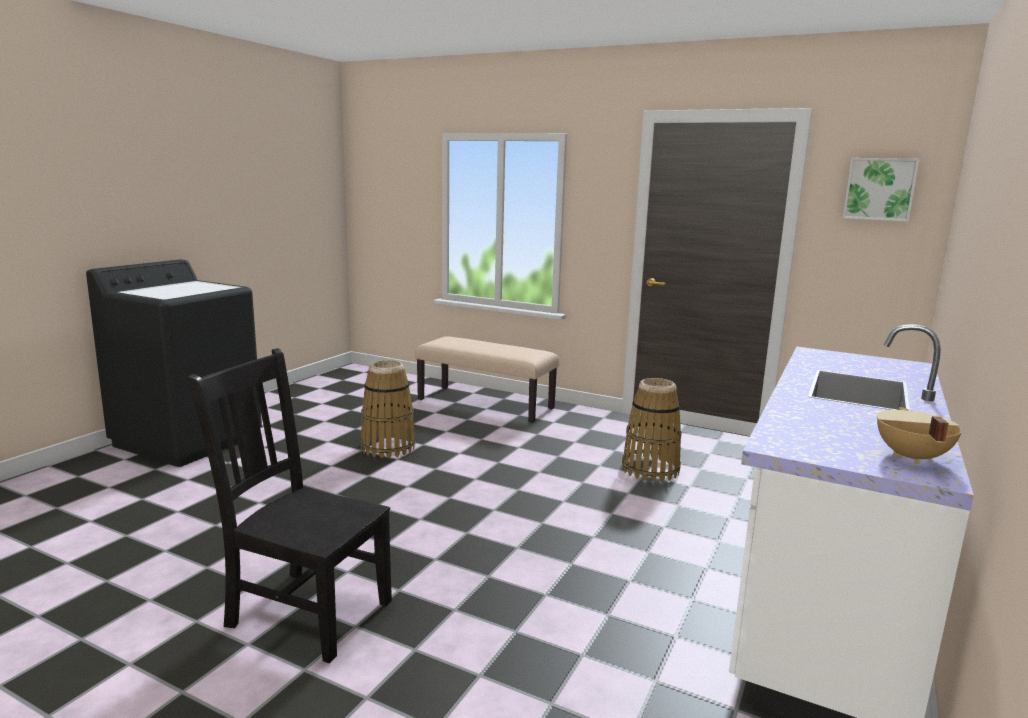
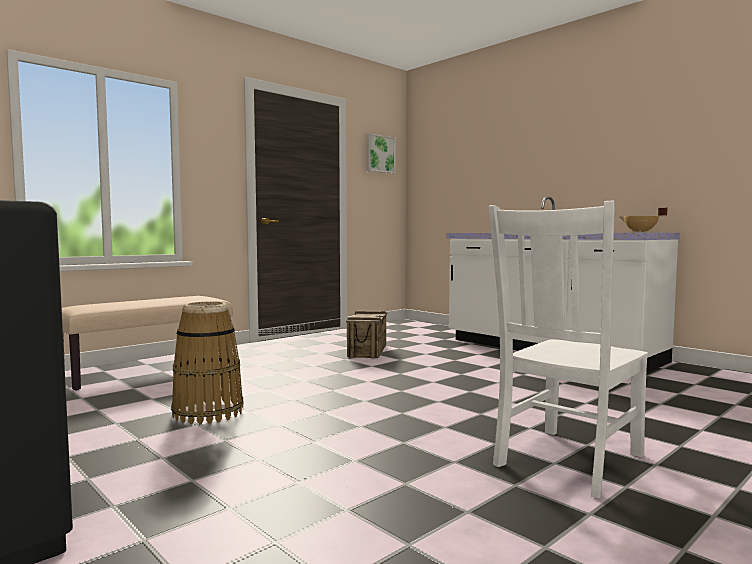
camera: 70 degrees left, 10 degrees down
black chair [188,348,392,663] -> white chair [488,201,648,498]
basket [622,378,682,482] -> crate [346,311,387,359]

